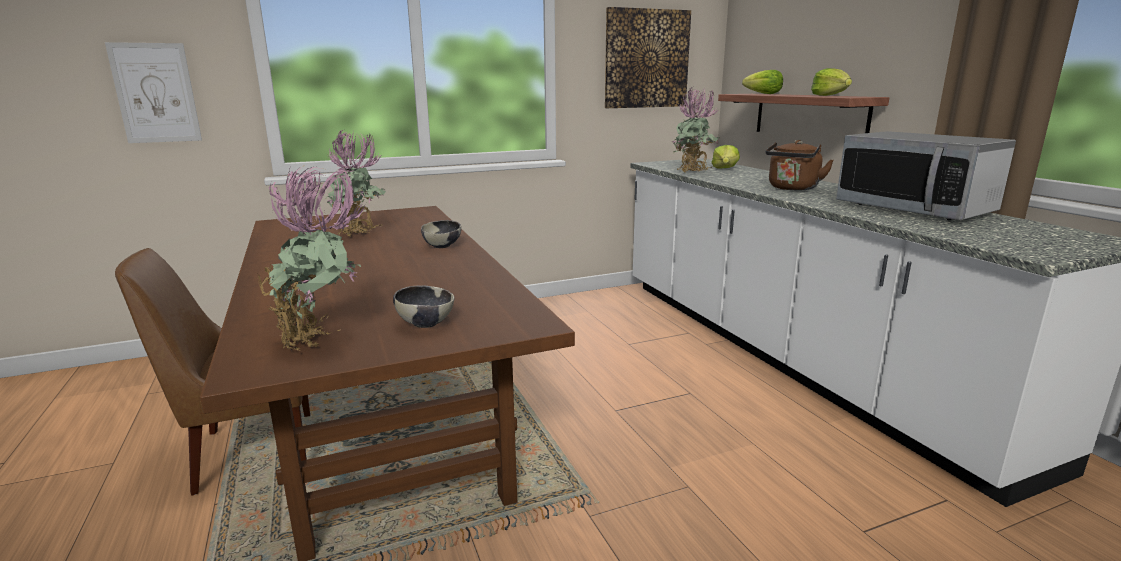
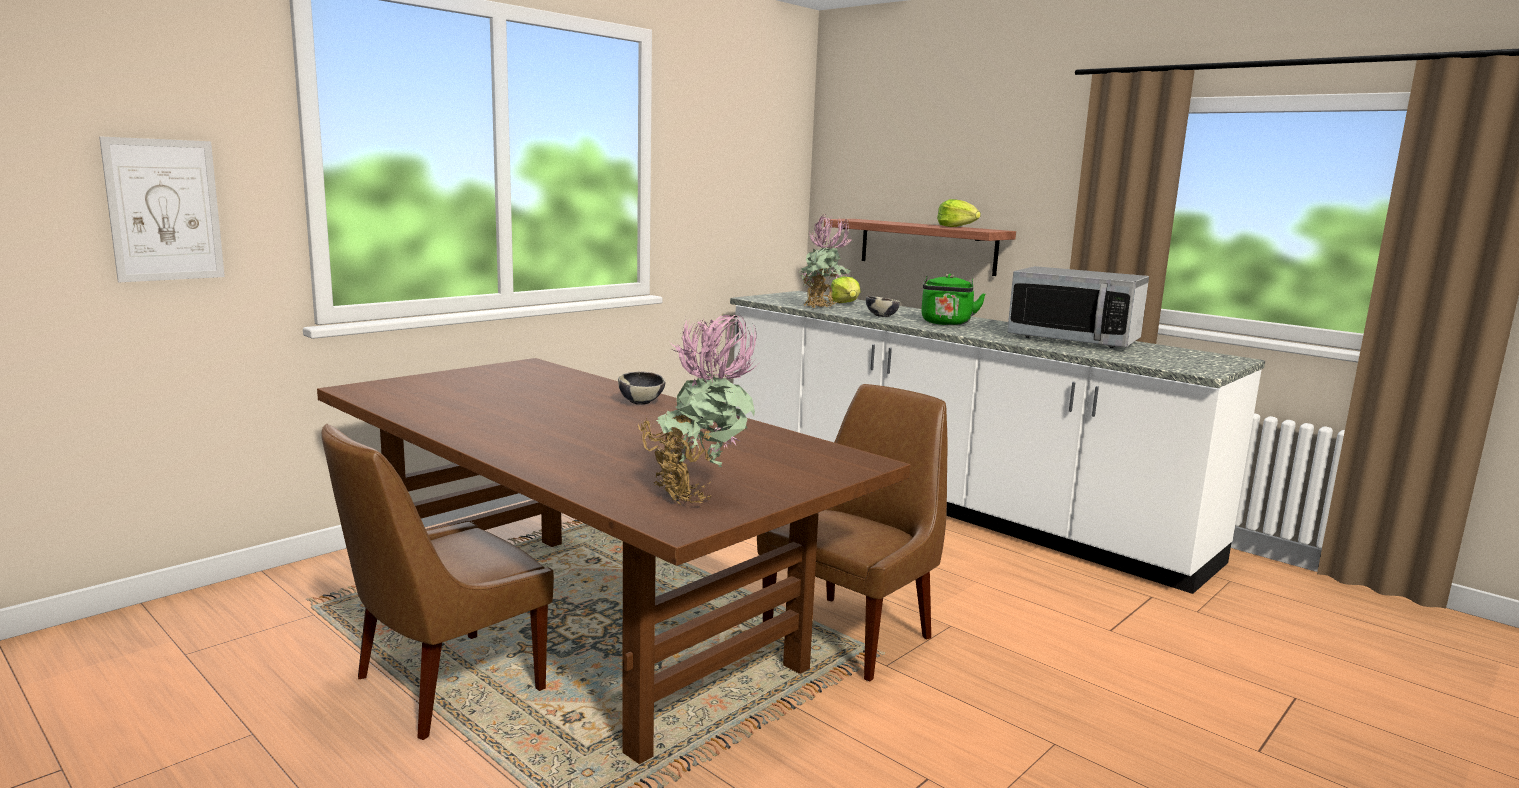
camera: 25 degrees left, 5 degrees down
potted plant [325,130,386,236] -> none
bowl [393,285,454,328] -> bowl moved to [866,296,900,317]
picture [605,7,691,108] -> none
lettuce [742,70,783,94] -> none
brown kettle [766,140,834,190] -> green kettle [921,274,986,325]
none -> brown chair [757,384,948,682]

